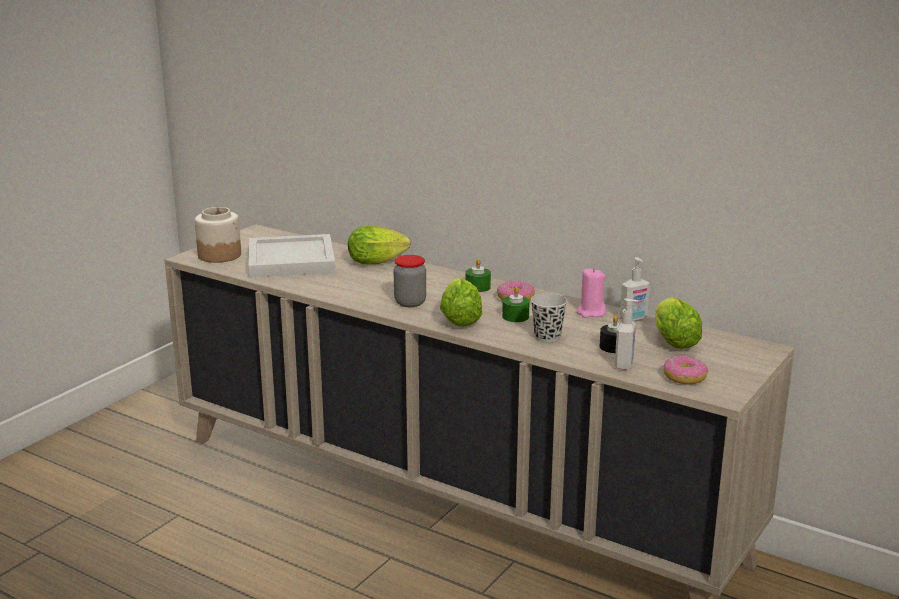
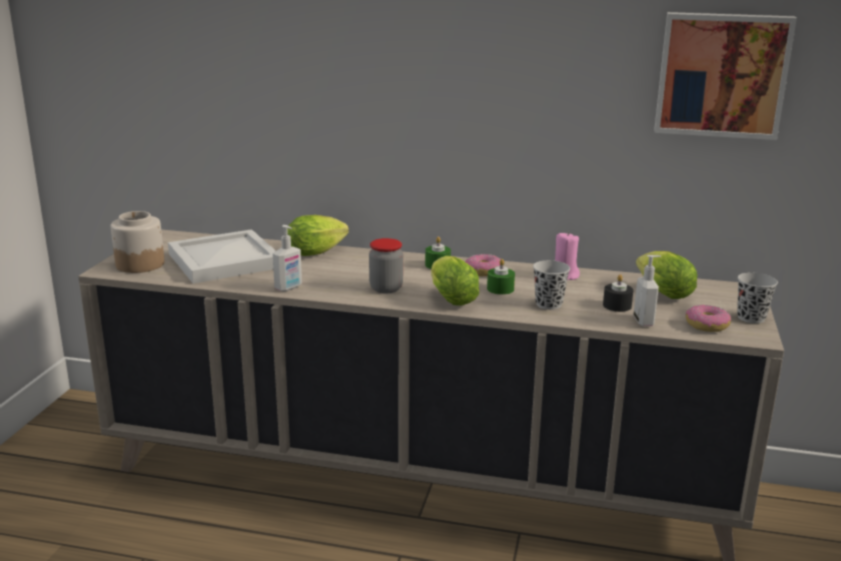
camera: 20 degrees left, 0 degrees up
soap dispenser [620,257,650,322] -> soap dispenser moved to [273,225,302,291]
none -> picture [654,12,797,140]
none -> black cup [737,272,778,324]

